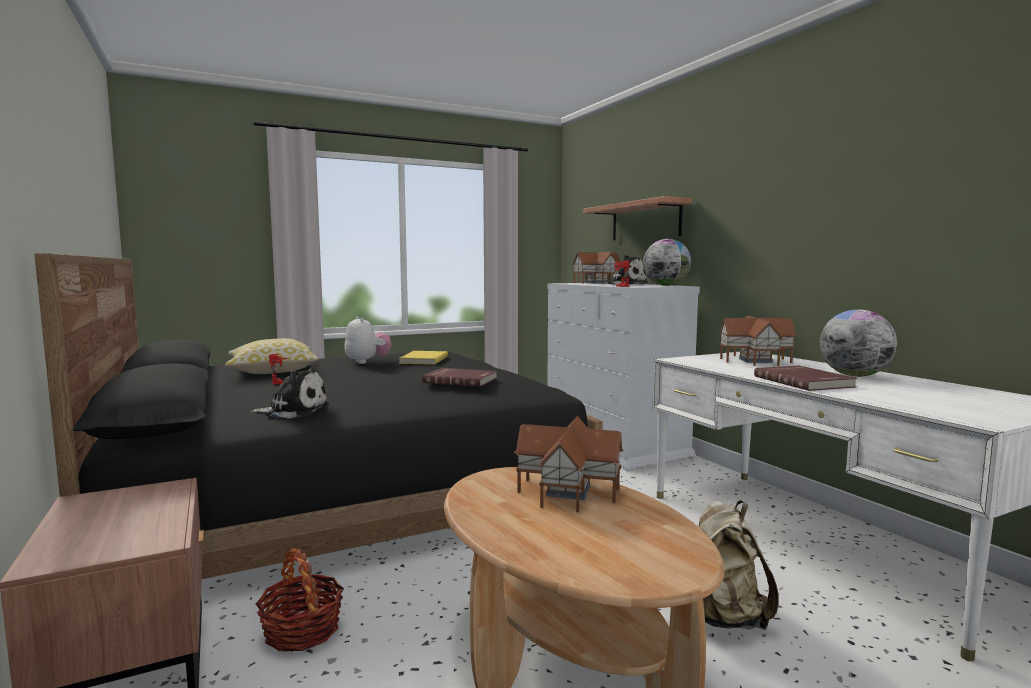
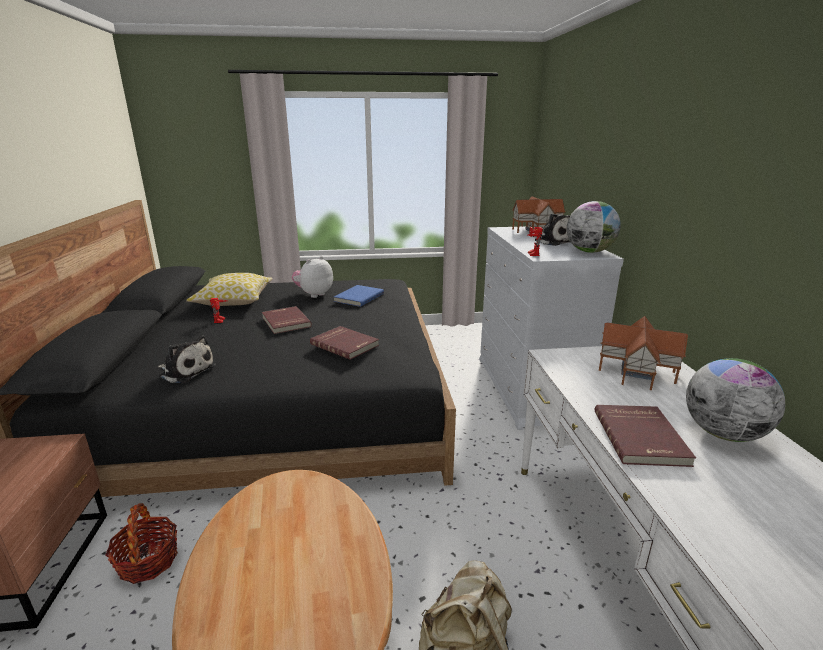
camera: 20 degrees right, 15 degrees up
plush toy [344,316,392,364] -> plush toy turned 135 degrees counterclockwise [292,256,333,298]
yellow book [399,351,448,365] -> blue book [334,285,384,307]
toy house [514,416,623,512] -> none
shelf [583,196,692,240] -> none
none -> red book [262,306,312,334]

